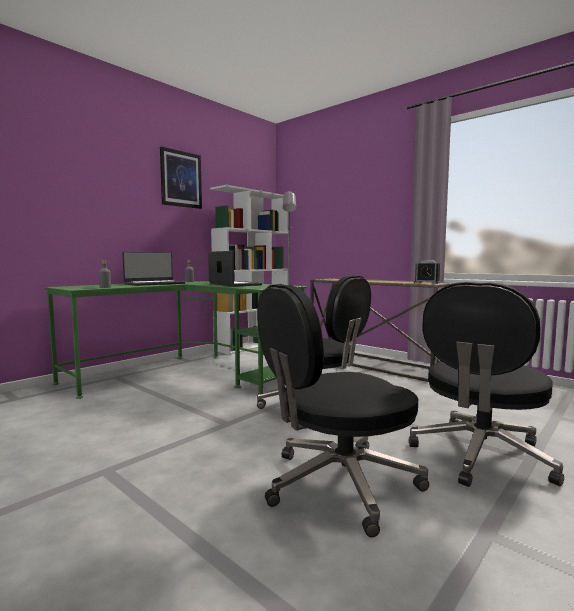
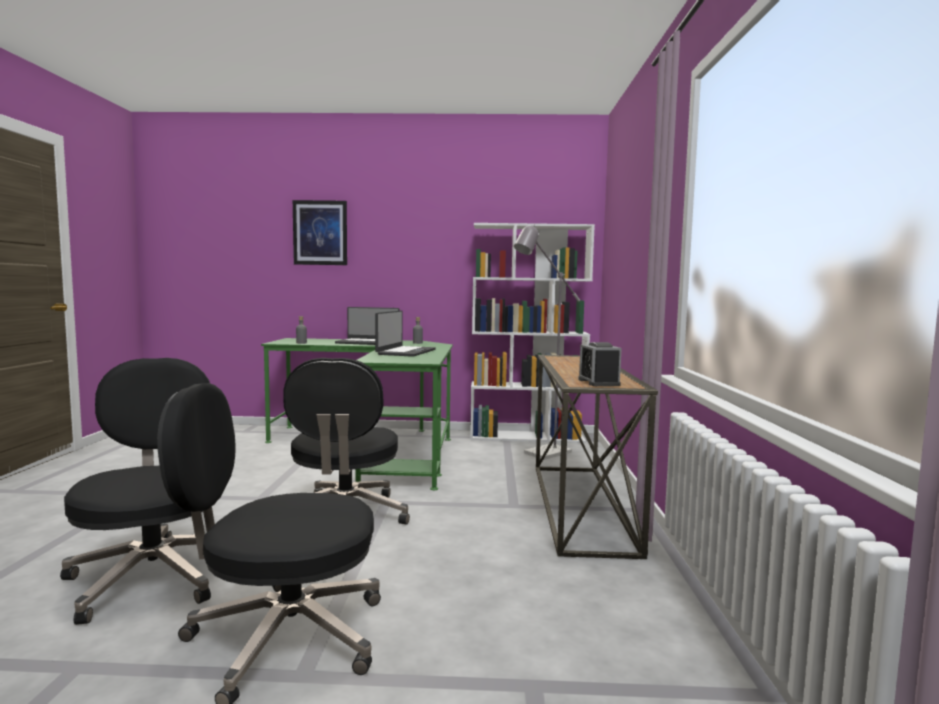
camera: 50 degrees right, 0 degrees up
picture [160,147,202,209] -> picture moved to [293,200,347,265]
black office chair [257,284,429,537] -> black office chair turned 45 degrees clockwise [60,358,214,625]

